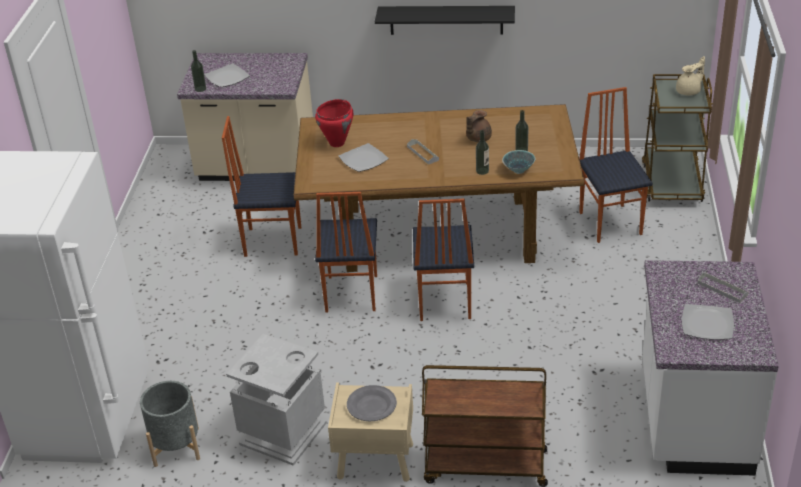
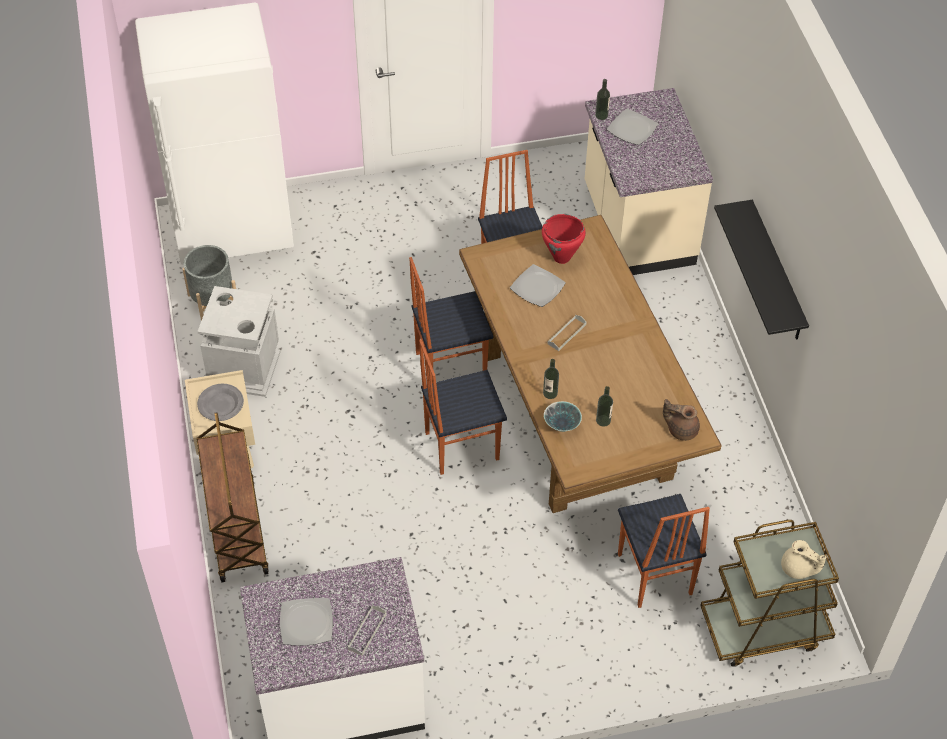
camera: 70 degrees right, 15 degrees up
brown teapot [466,110,492,142] -> brown teapot moved to [663,399,700,441]
chair [579,87,653,243] -> chair turned 105 degrees clockwise [618,494,710,608]

